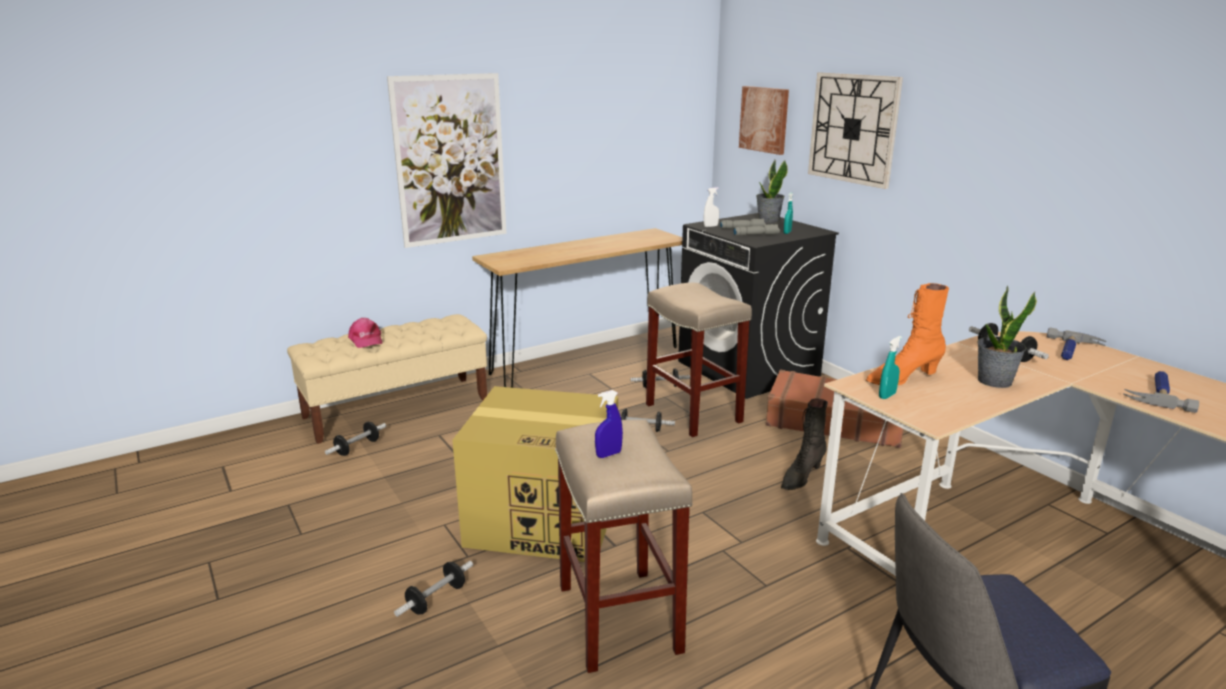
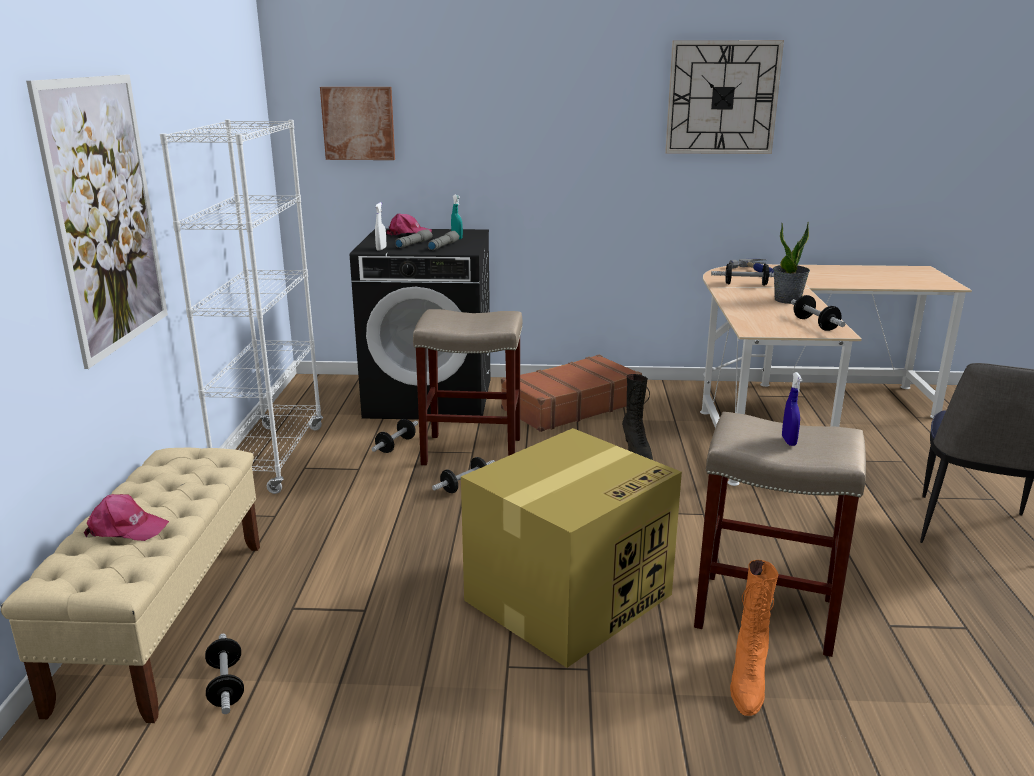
camera: 55 degrees left, 0 degrees up
dumbbell [394,561,473,617] -> dumbbell moved to [791,295,845,331]
brown console table [472,228,682,388] -> white bookcase [160,119,323,494]
potted plant [756,160,788,223] -> pink cap [386,213,432,236]
wall clock [808,73,903,189] -> wall clock moved to [665,40,784,154]
orange boot [866,283,949,385] -> orange boot moved to [730,560,778,716]
turquoise spray bottle [879,336,902,399] -> none
hammer [1123,371,1199,413] -> none

